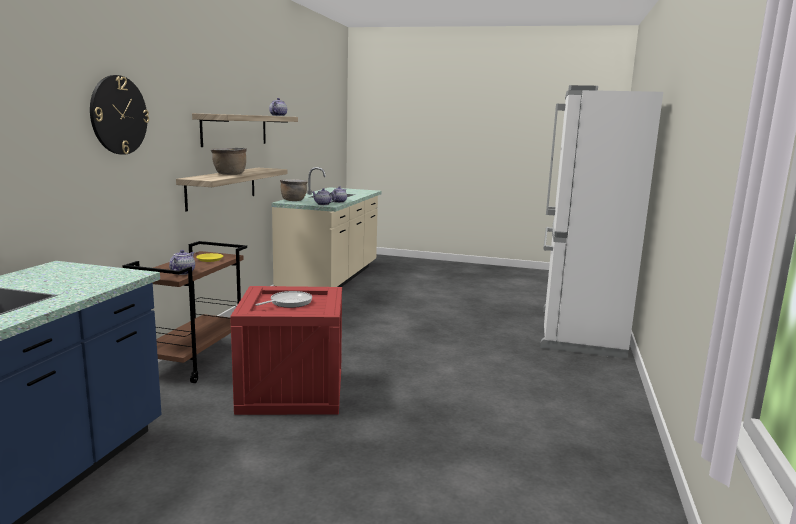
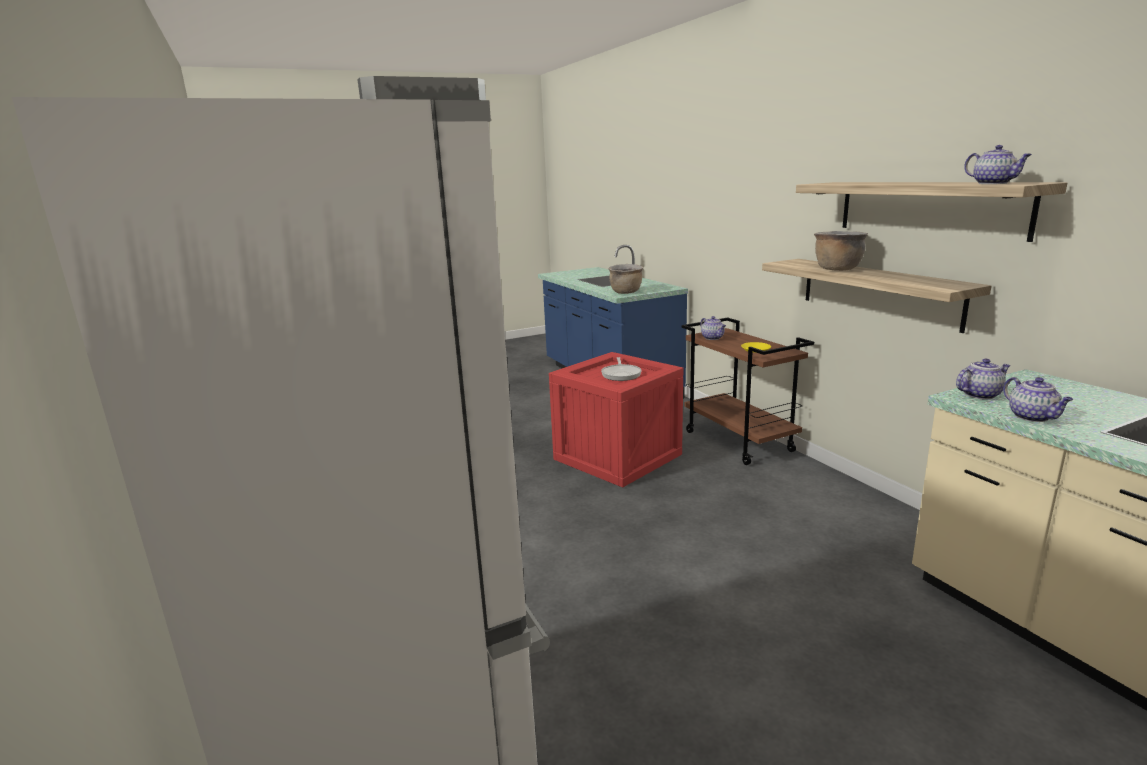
camera: 140 degrees right, 5 degrees up
wall clock [90,75,149,155] -> none
brown cooking pot [280,179,308,201] -> brown cooking pot moved to [608,264,643,294]

